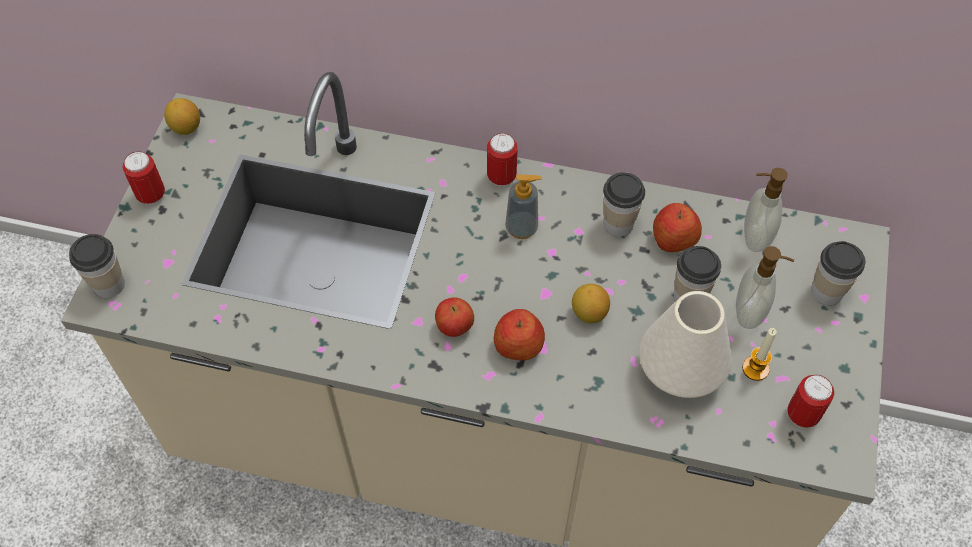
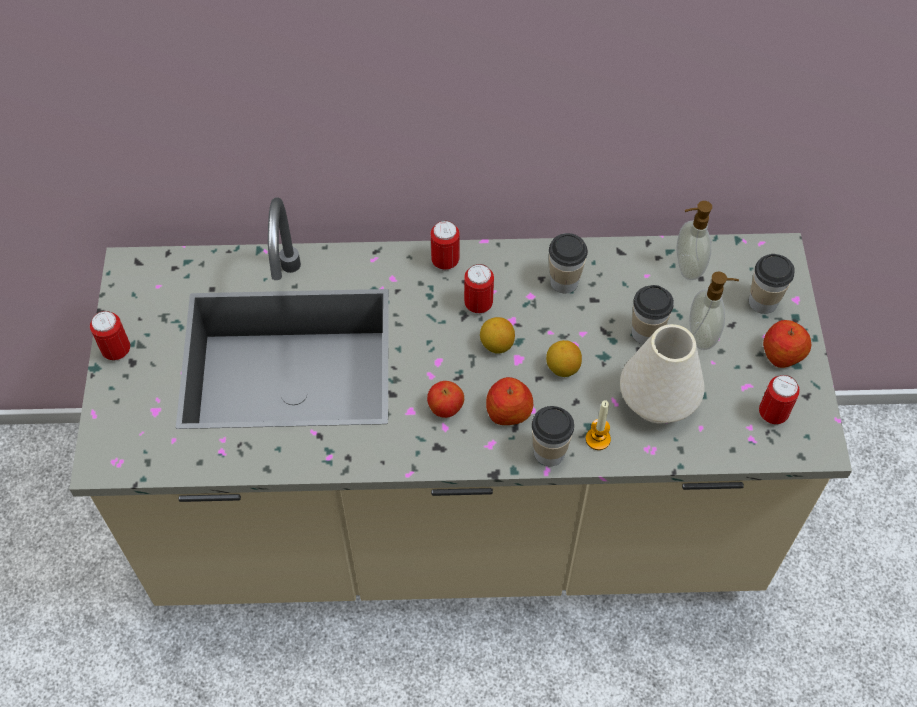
camera: 15 degrees left, 0 degrees up
cup [69,234,125,298] -> cup moved to [532,406,574,466]
lemon [164,98,200,135] -> lemon moved to [480,317,515,354]
soap dispenser [505,174,542,239] -> can [464,264,494,314]
apple [653,203,702,252] -> apple moved to [763,320,811,368]
candle [742,328,777,381] -> candle moved to [586,401,611,450]

